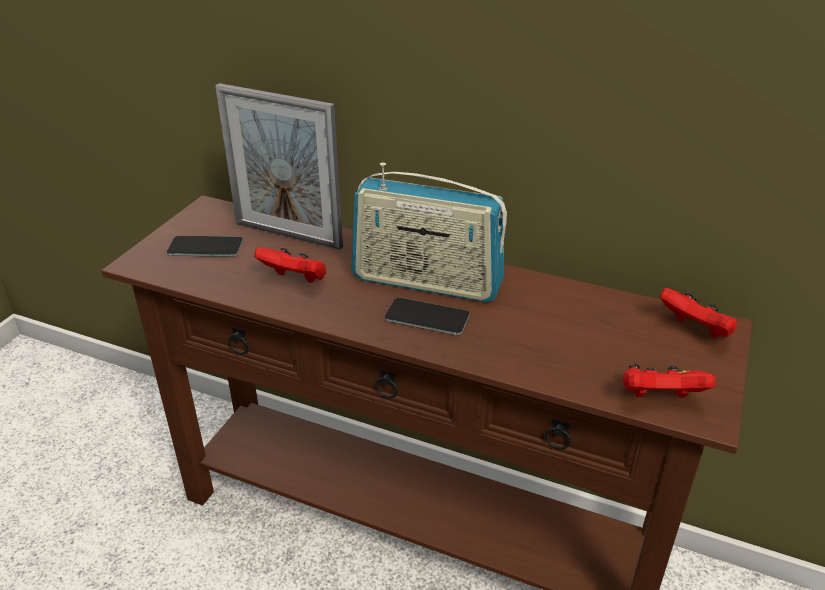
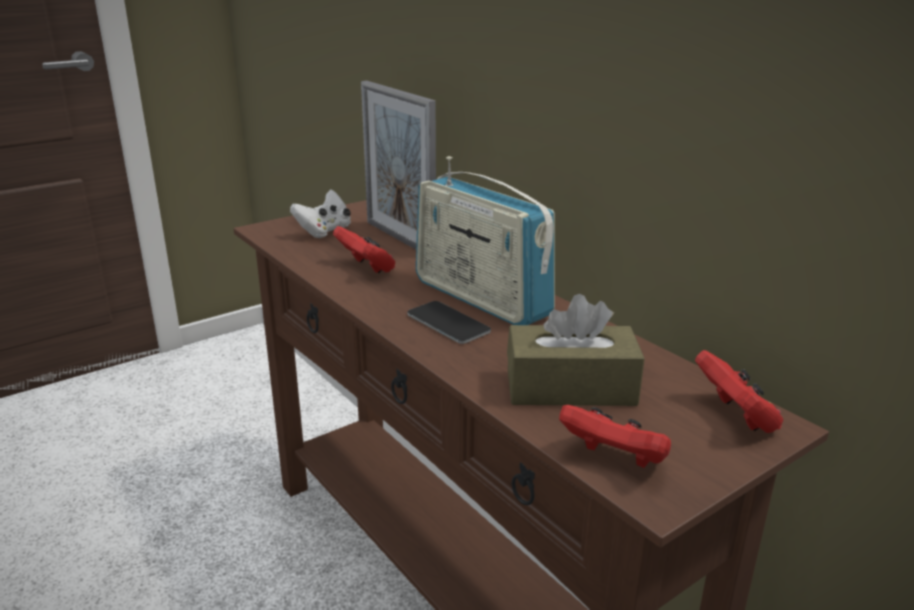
camera: 30 degrees right, 10 degrees down
phone [167,236,243,257] -> white game controller [290,189,351,238]
none -> brown tissue box [507,294,645,406]

